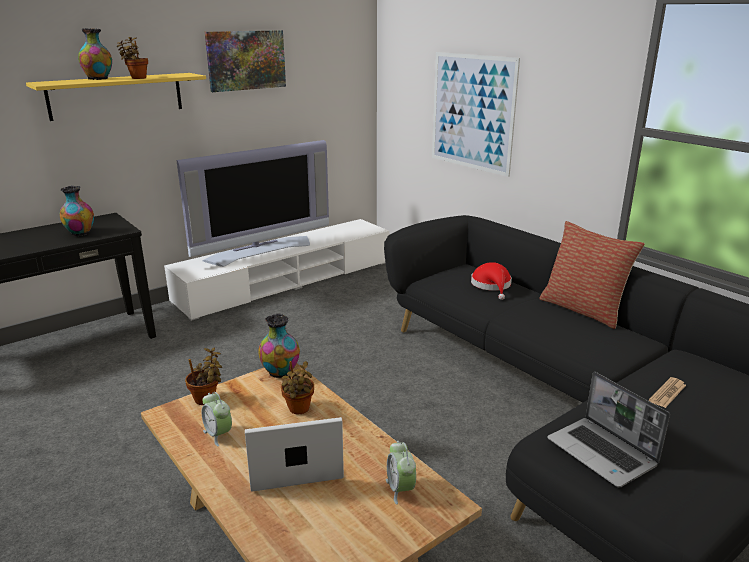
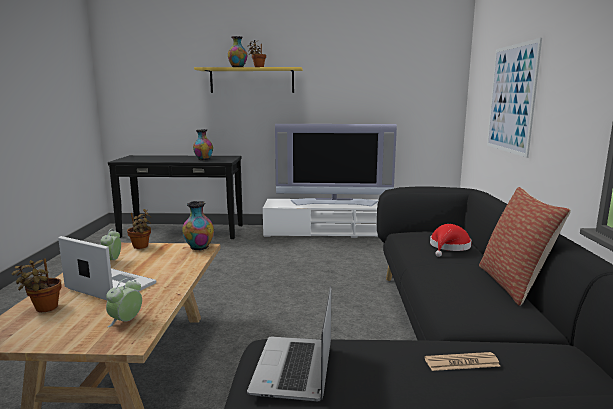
camera: 40 degrees right, 10 degrees down
picture [205,30,286,92] -> none
potted plant [281,361,314,414] -> potted plant moved to [12,258,62,312]

